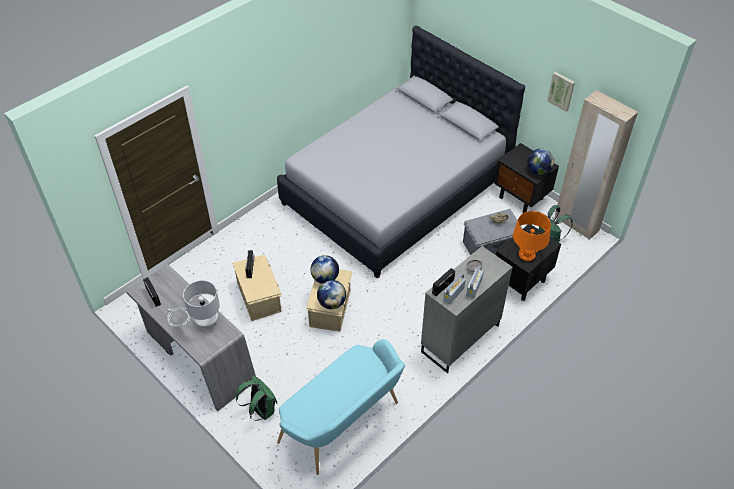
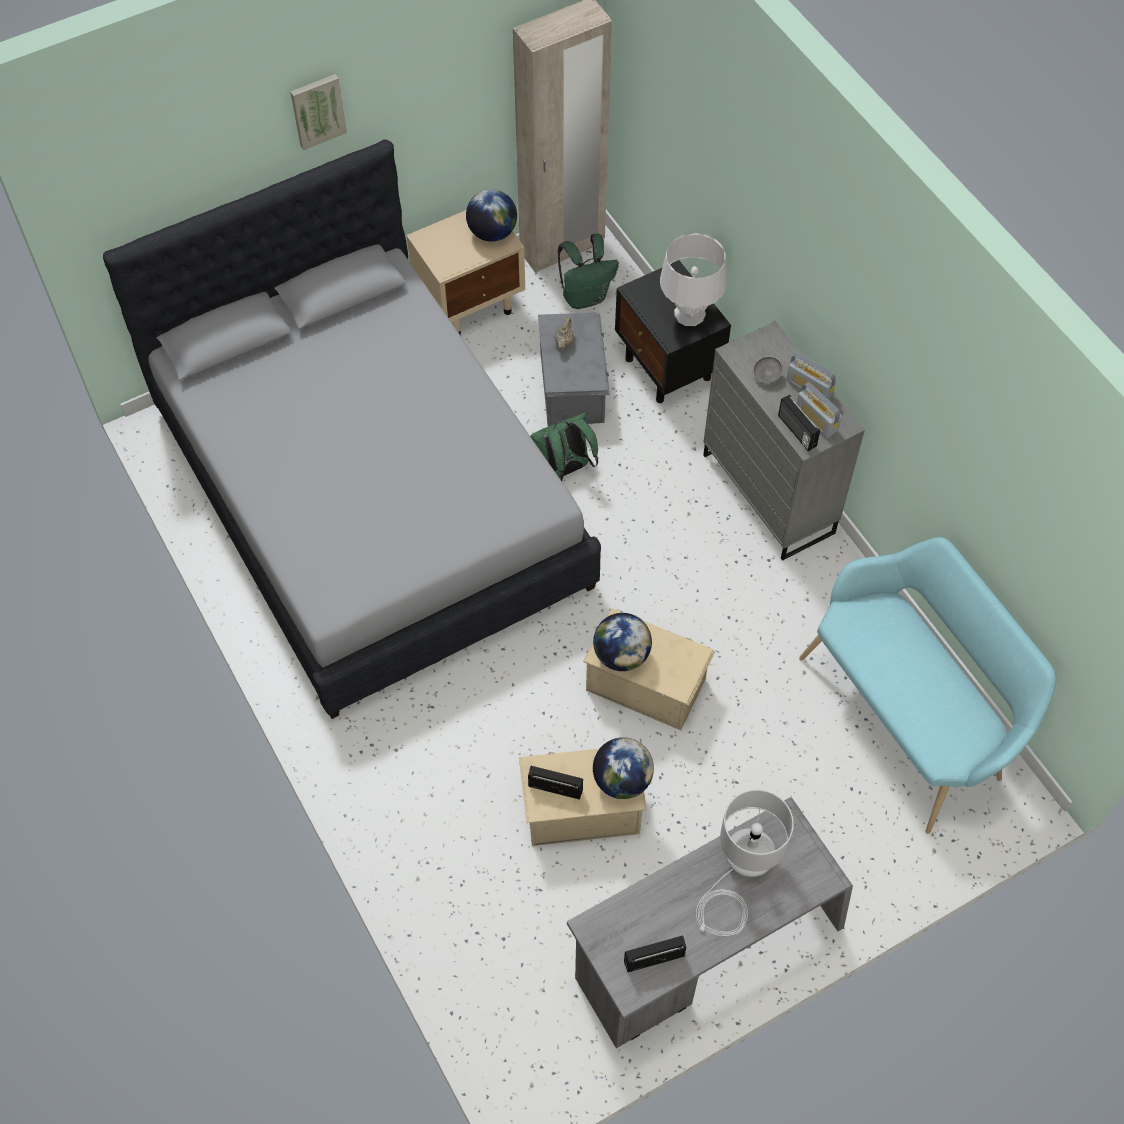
camera: 75 degrees left, 10 degrees up
green backpack [236,375,278,421] -> green backpack moved to [530,412,598,481]
globe [317,280,346,309] -> globe moved to [593,737,654,799]
black nightstand [494,143,559,213] -> beige nightstand [406,210,525,336]
orange table lamp [513,211,551,261] -> white table lamp [660,233,727,326]
picture [547,72,575,112] -> picture moved to [290,74,347,150]

